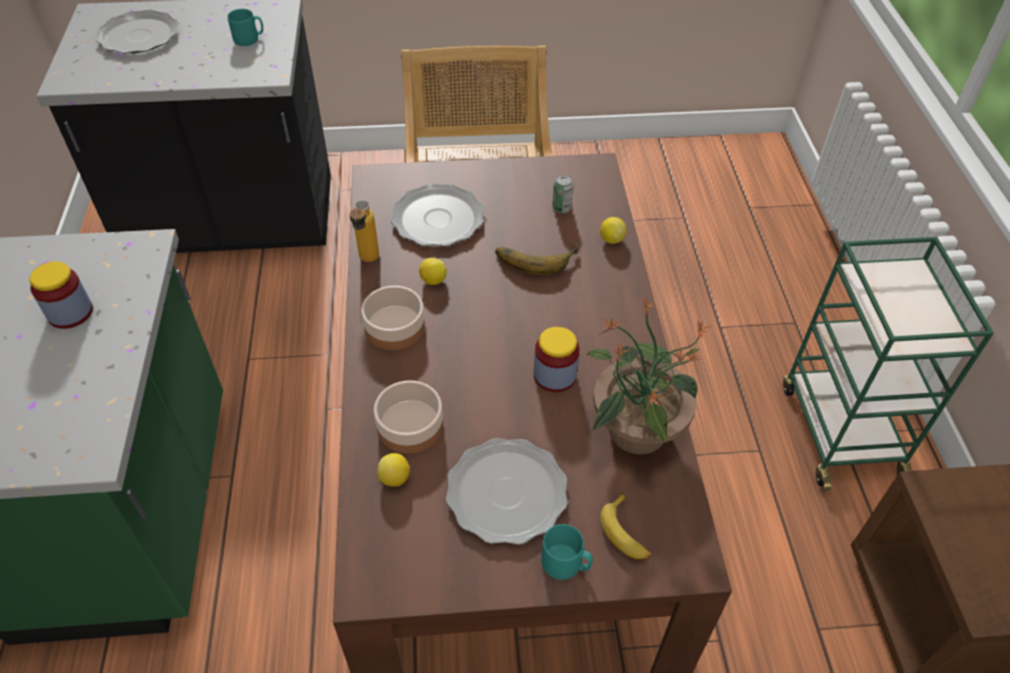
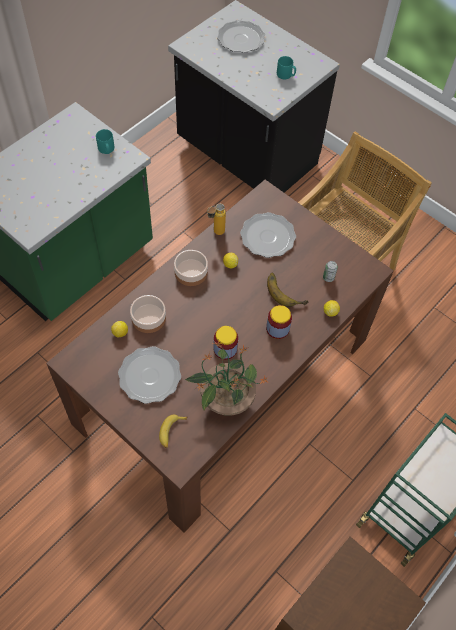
camera: 45 degrees right, 10 degrees up
jar [29,261,93,329] -> jar moved to [266,305,292,339]
turquoise mug [541,524,593,580] -> turquoise mug moved to [96,129,114,154]

